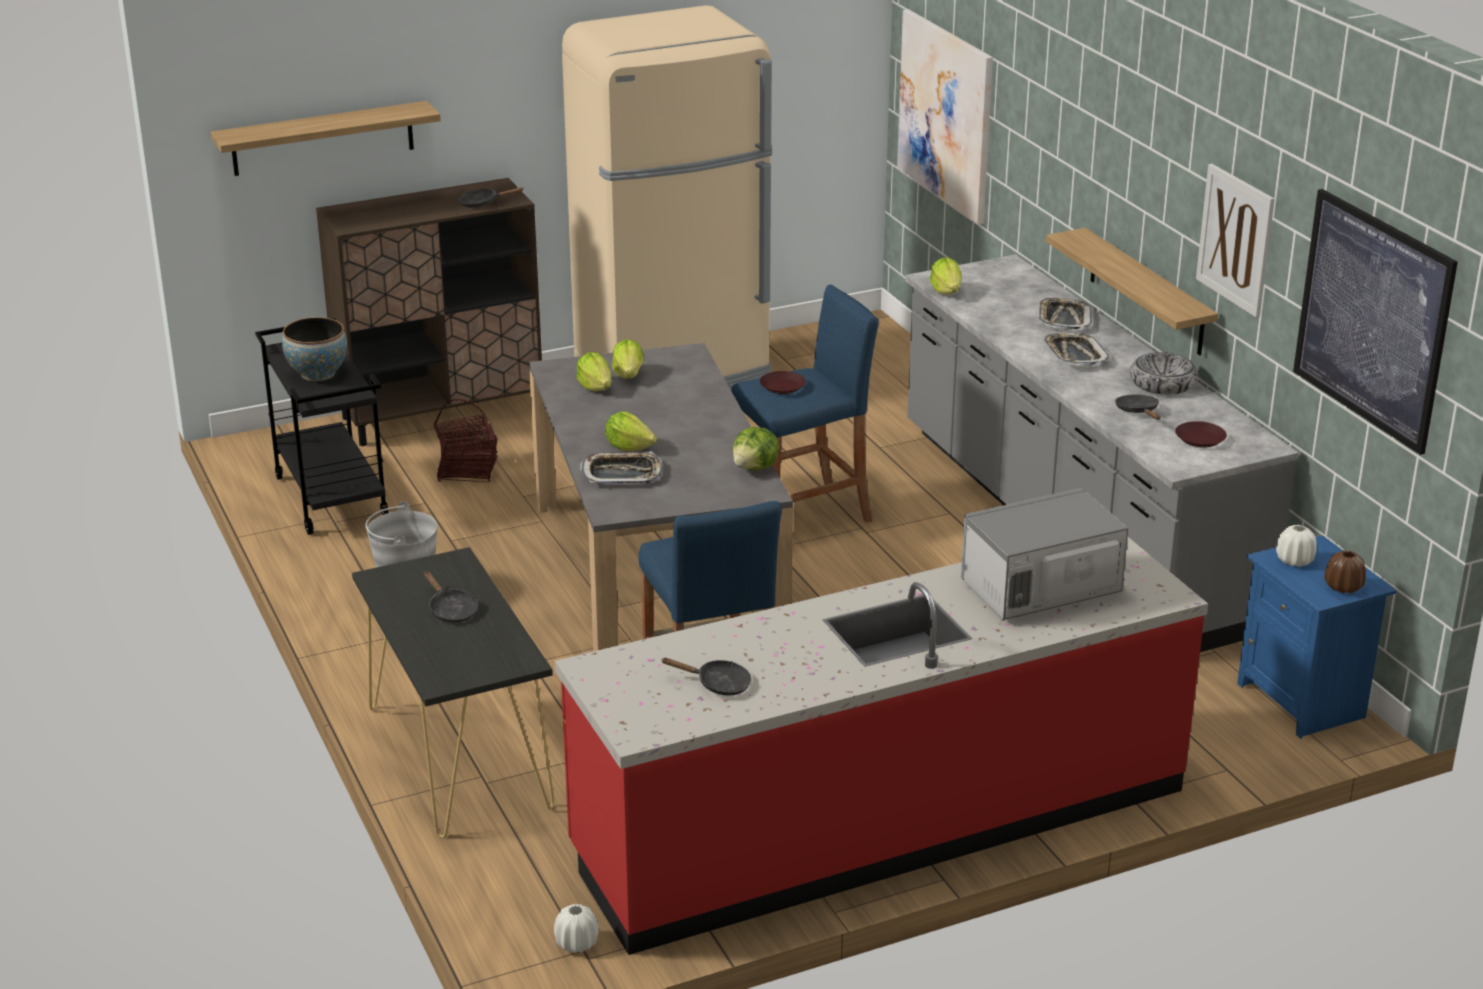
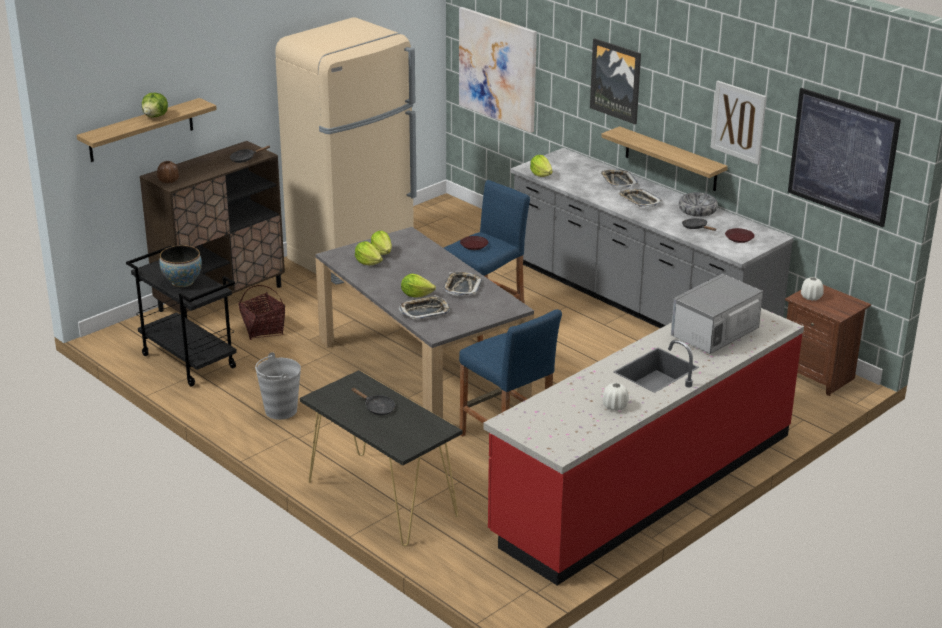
camera: 20 degrees left, 0 degrees up
white vase [554,904,599,953] -> white vase moved to [603,383,629,411]
black frying pan [661,658,751,695] -> none
lettuce [733,427,779,471] -> lettuce moved to [142,93,168,117]
blue nightstand [1237,535,1397,739] -> brown nightstand [785,285,871,396]
brown vase [1324,551,1366,593] -> brown vase moved to [157,161,179,184]
none -> tray [443,272,482,296]
none -> picture [590,38,641,124]

